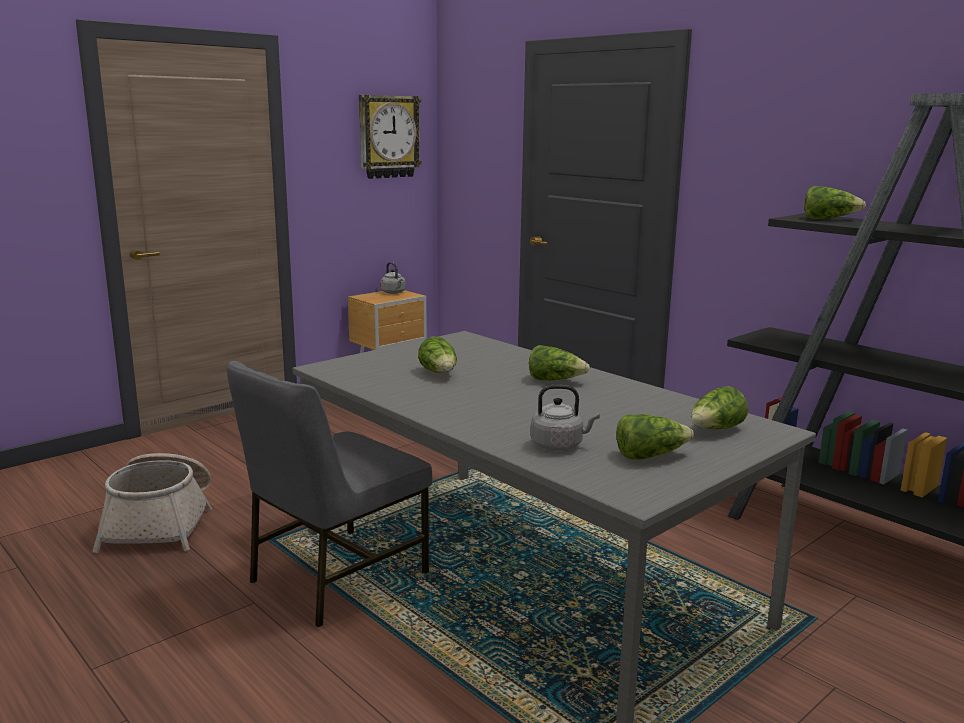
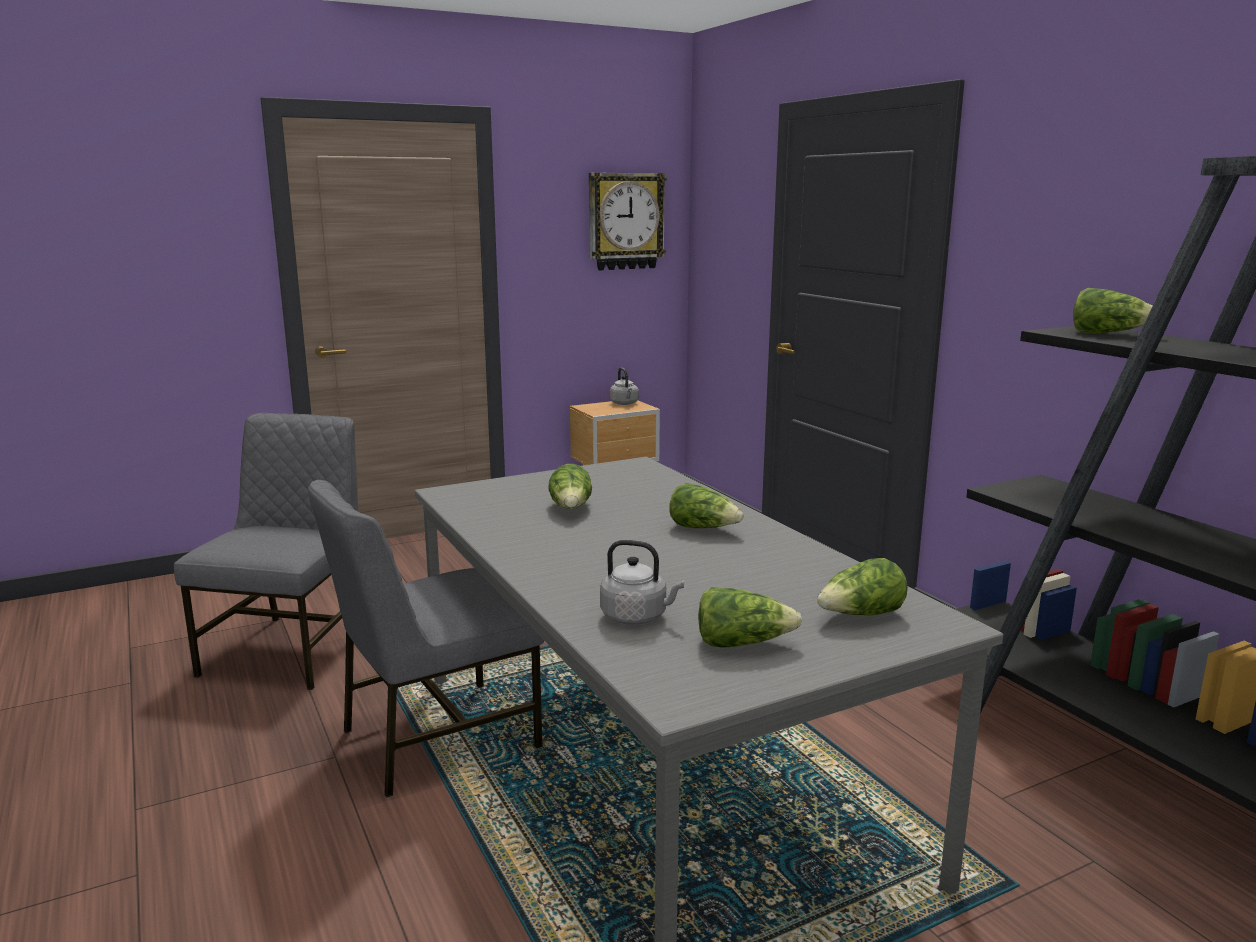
camera: 15 degrees right, 0 degrees up
basket [92,453,212,553] -> grey chair [174,413,358,690]

